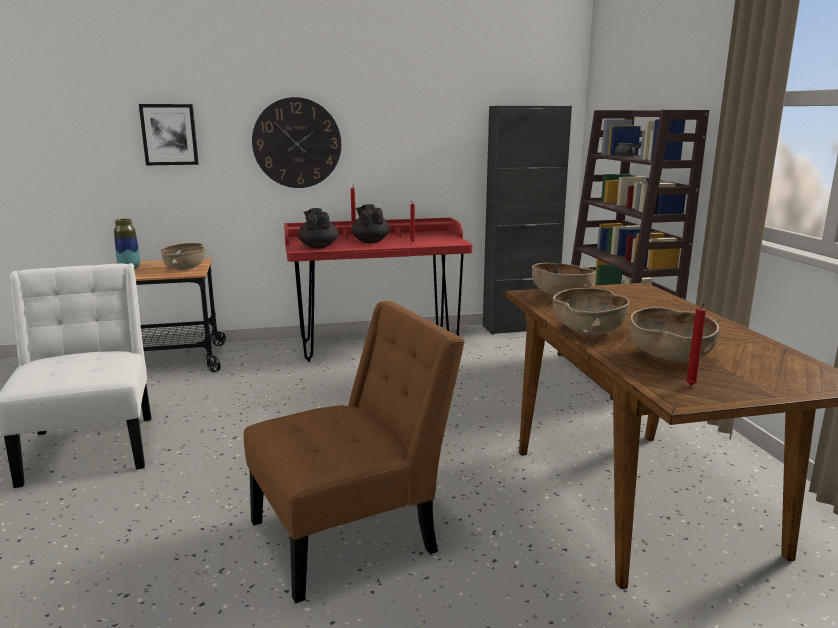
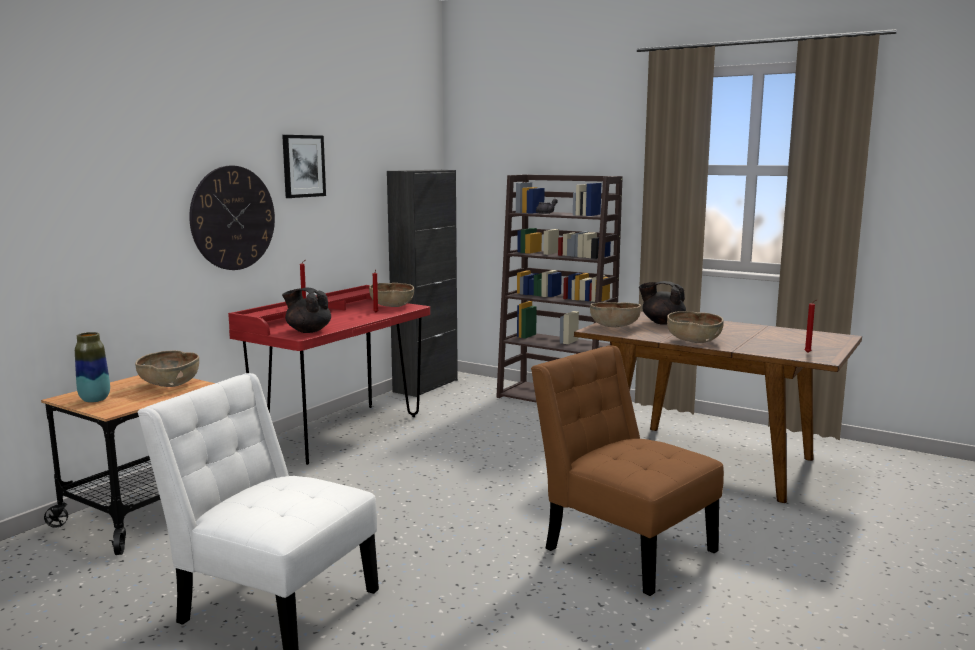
camera: 45 degrees left, 5 degrees down
picture [139,104,199,165] -> picture moved to [282,135,326,198]
brown chair [244,301,465,604] -> brown chair turned 60 degrees counterclockwise [531,346,724,596]
black teapot [351,204,390,243] -> black teapot moved to [639,281,686,325]
brown bowl [629,307,719,362] -> brown bowl moved to [369,283,414,307]

